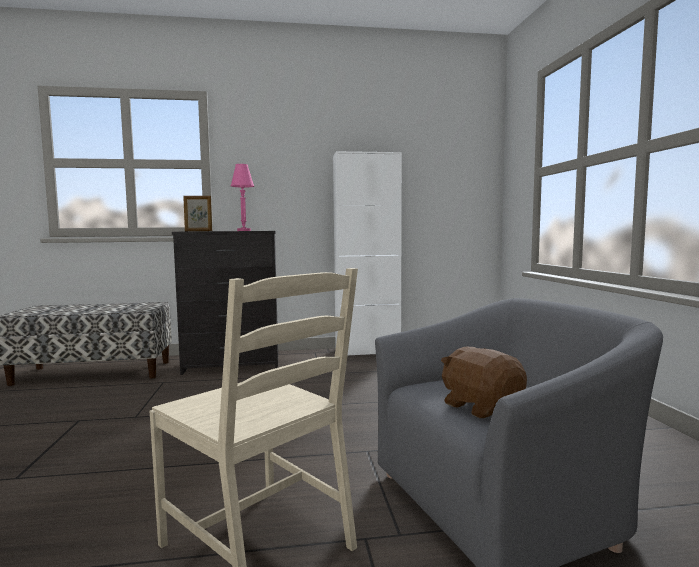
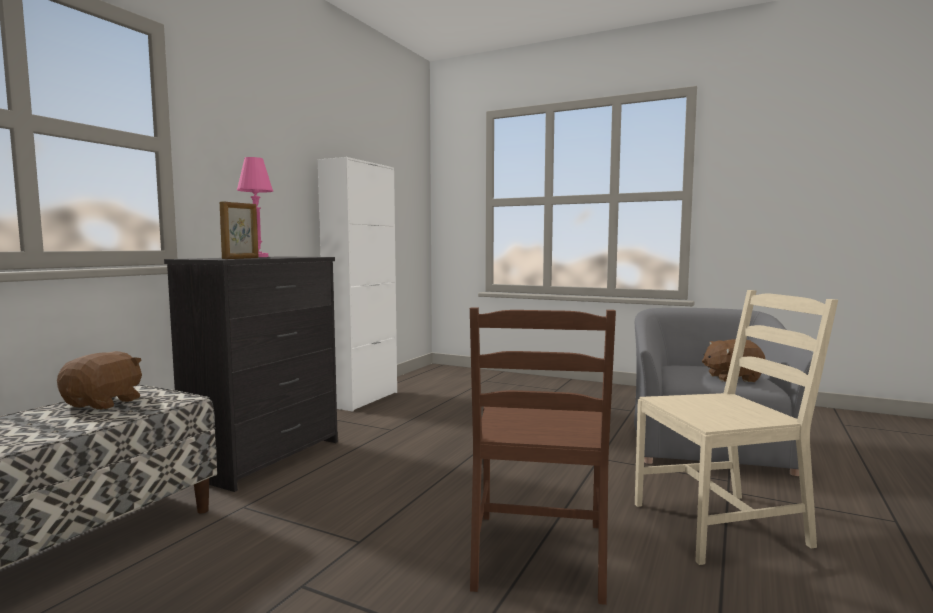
camera: 55 degrees left, 0 degrees up
none -> brown plush toy [57,351,142,410]
none -> brown chair [470,307,616,605]

